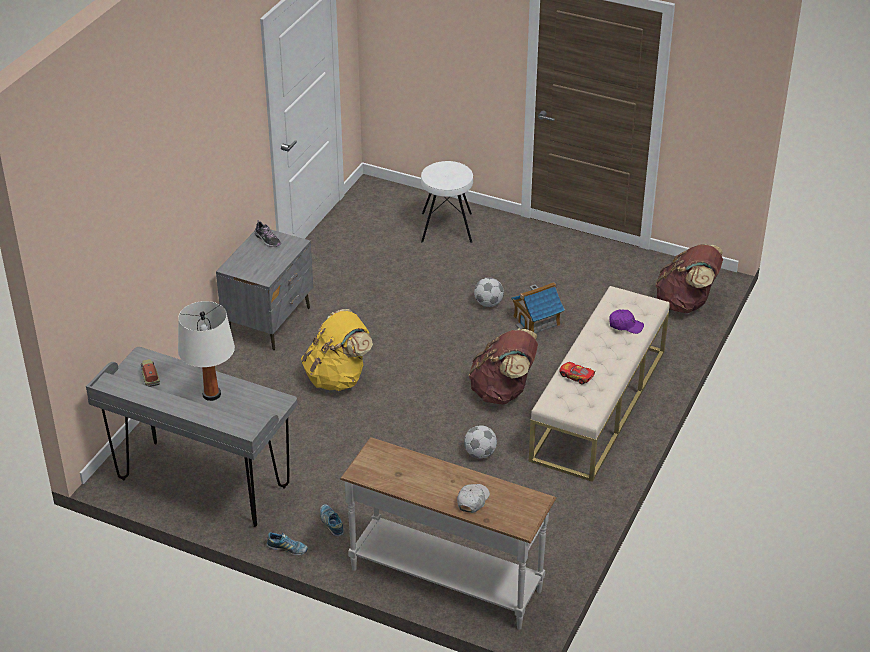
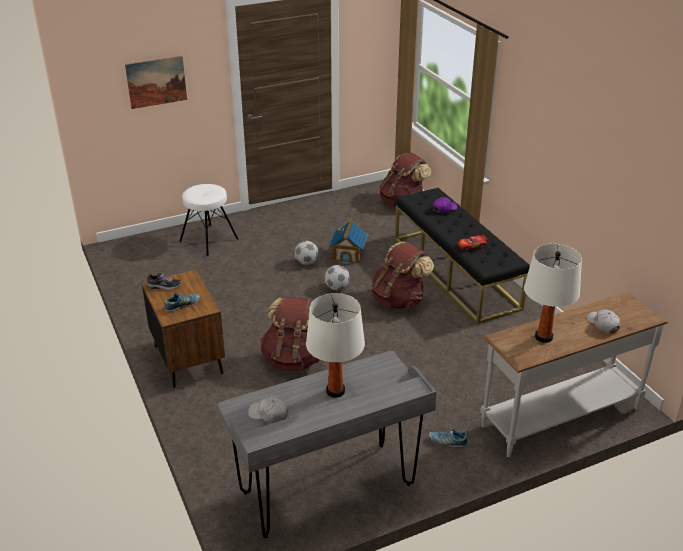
camera: 50 degrees left, 5 degrees down
toy truck [141,359,160,387] -> white cap [248,396,288,423]
grey nightstand [216,229,313,350] -> brown nightstand [141,270,225,388]
shoe [267,532,308,555] -> shoe moved to [165,293,200,312]
yellow backpack [301,309,373,391] -> brown backpack [260,297,320,372]
football [464,425,497,459] -> football moved to [325,265,350,290]
beige bench [529,286,670,482] -> black bench [395,188,530,324]
none -> picture [125,56,187,109]
none -> white table lamp [524,244,582,343]

